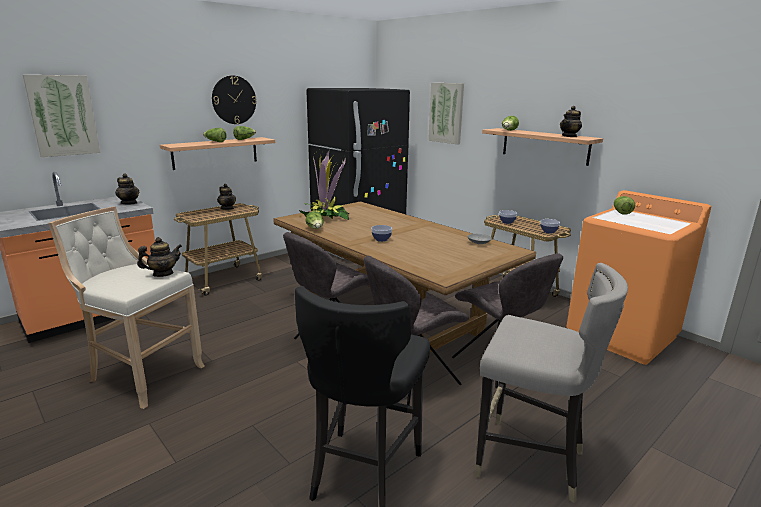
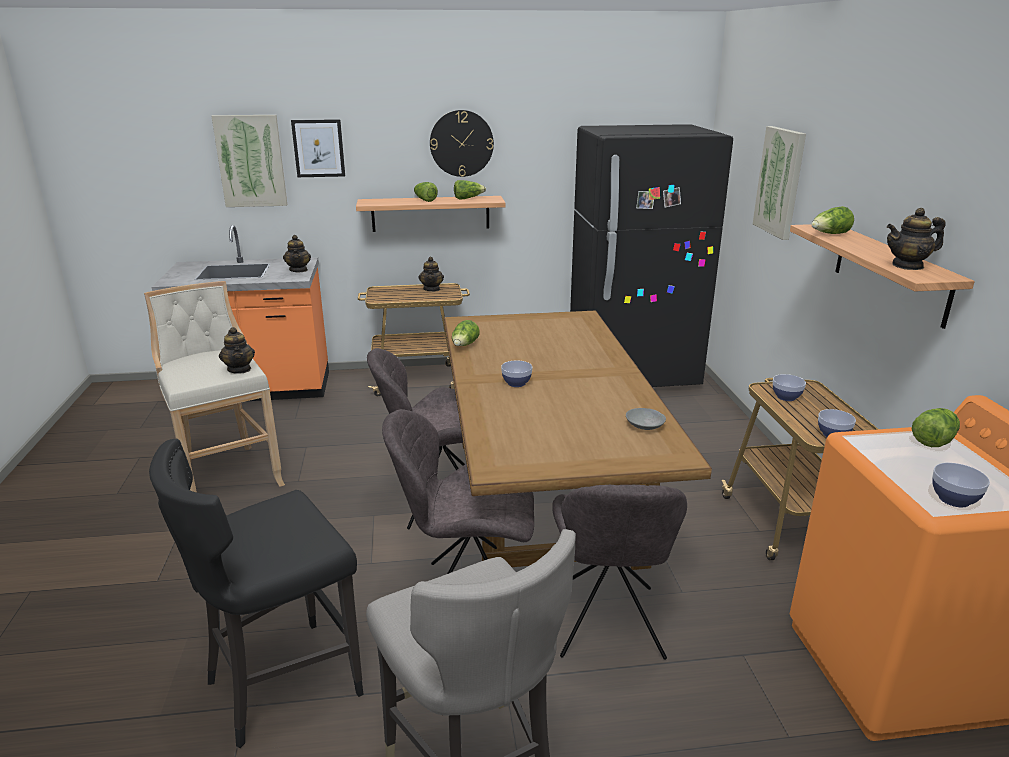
camera: 35 degrees right, 5 degrees up
teapot [137,237,182,277] -> teapot turned 60 degrees clockwise [219,327,255,374]
potted plant [299,150,349,220] -> none
none -> picture [291,119,345,177]
none -> bowl [932,463,990,507]

